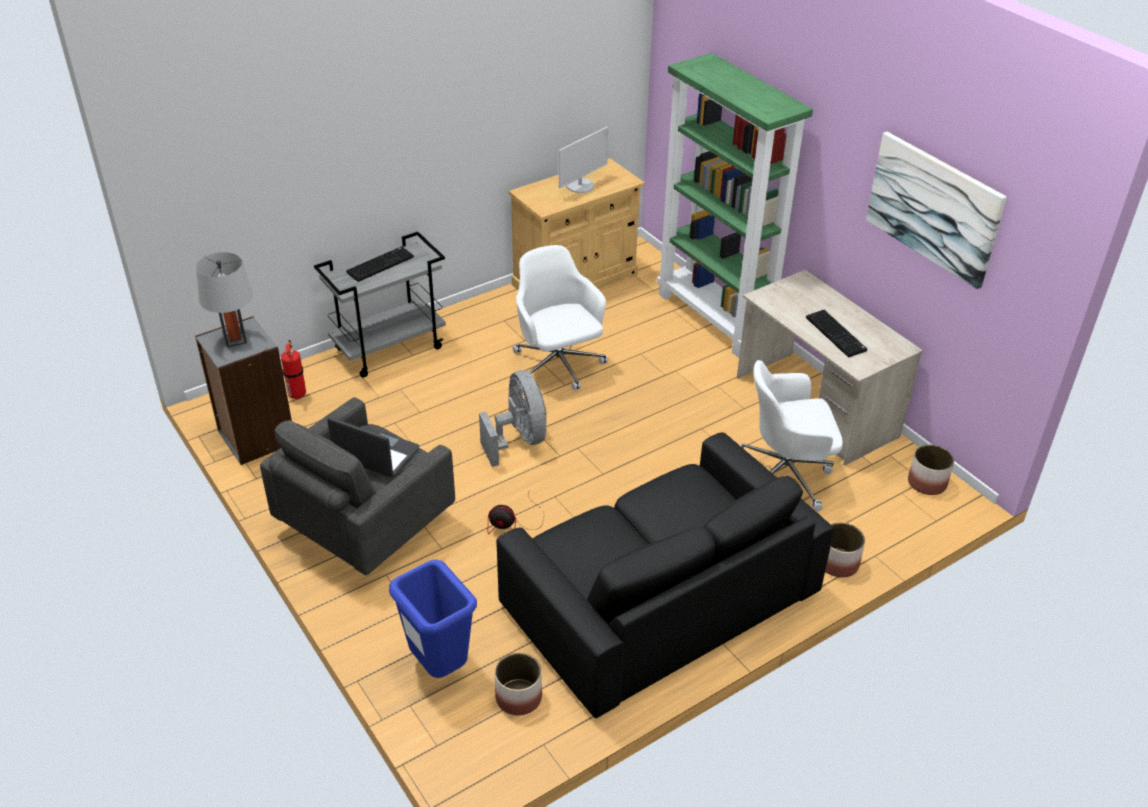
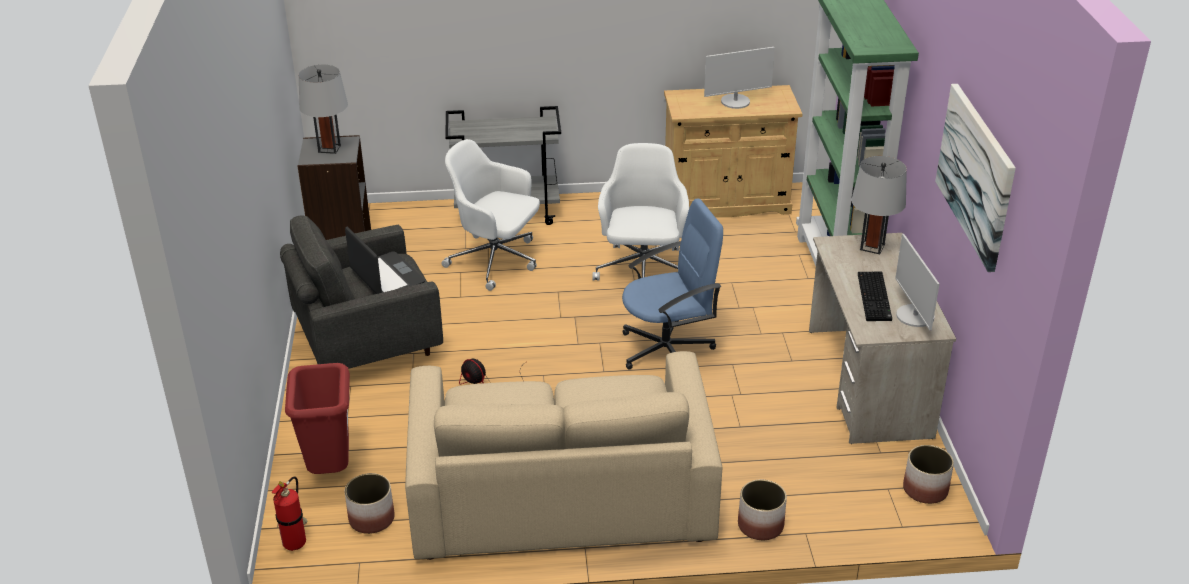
camera: 30 degrees right, 5 degrees down
fire extinguisher [281,340,306,399] -> fire extinguisher moved to [271,477,307,551]
keyboard [346,246,414,282] -> none
blue trash can [389,559,477,678] -> red trash can [285,363,350,474]
grey fan [479,370,547,467] -> none
black sofa [496,432,834,718] -> beige sofa [405,351,722,560]
white office chair [740,360,843,511] -> white office chair moved to [442,139,540,291]
none -> blue office chair [622,199,723,370]
none -> grey table lamp [851,156,907,254]
none -> monitor [895,234,940,330]

